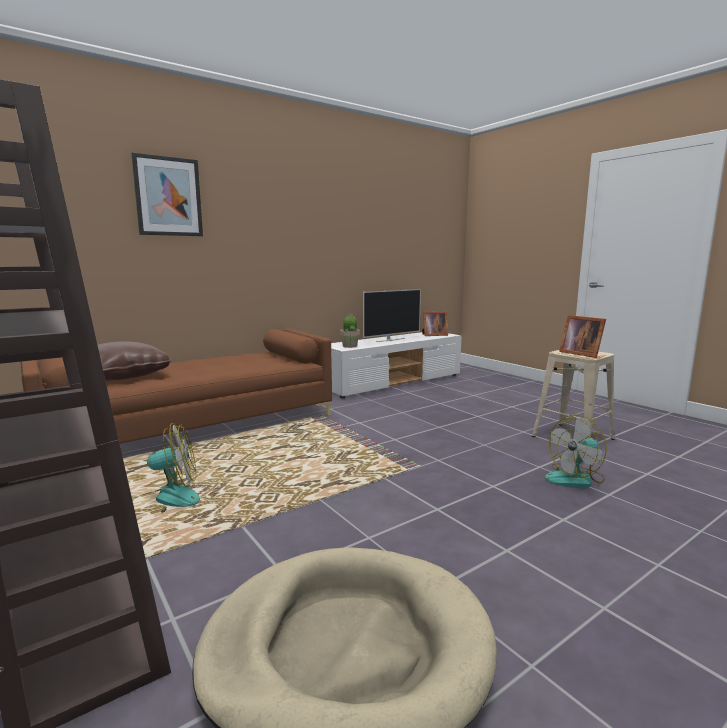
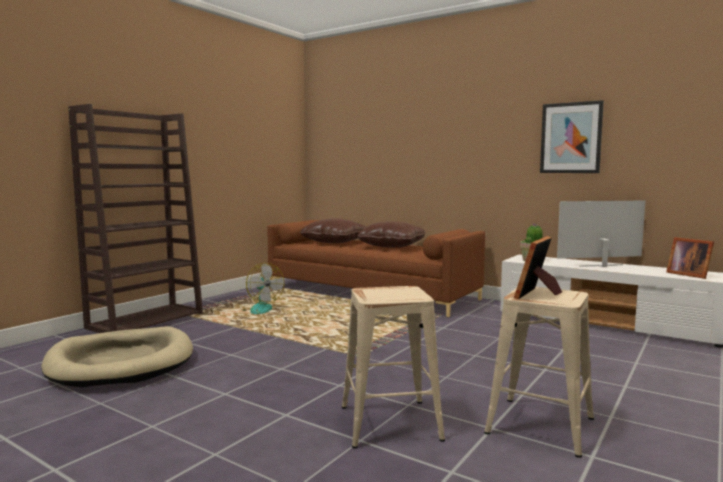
camera: 70 degrees right, 5 degrees down
picture [131,152,203,236] -> picture moved to [540,100,604,173]
television [363,289,421,342] -> television turned 135 degrees clockwise [557,201,645,267]
fan [545,414,607,488] -> beige stool [342,286,445,449]
none -> brown pillow [357,221,426,248]

